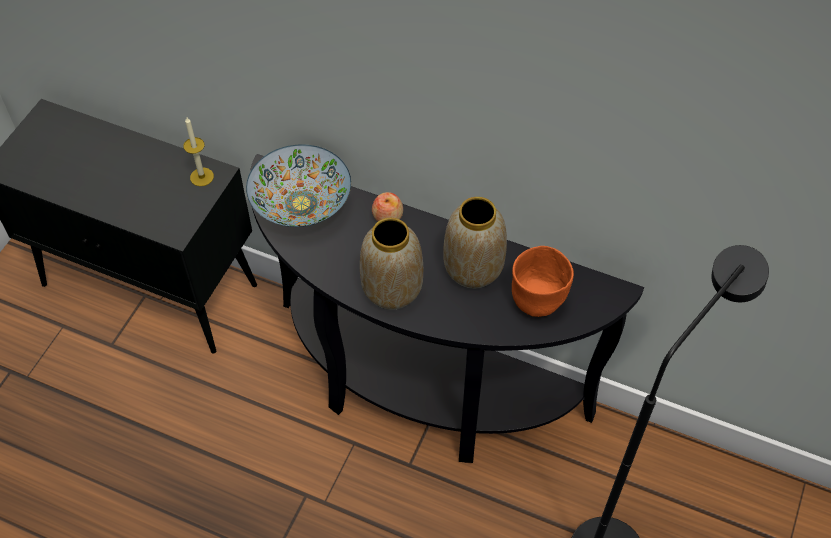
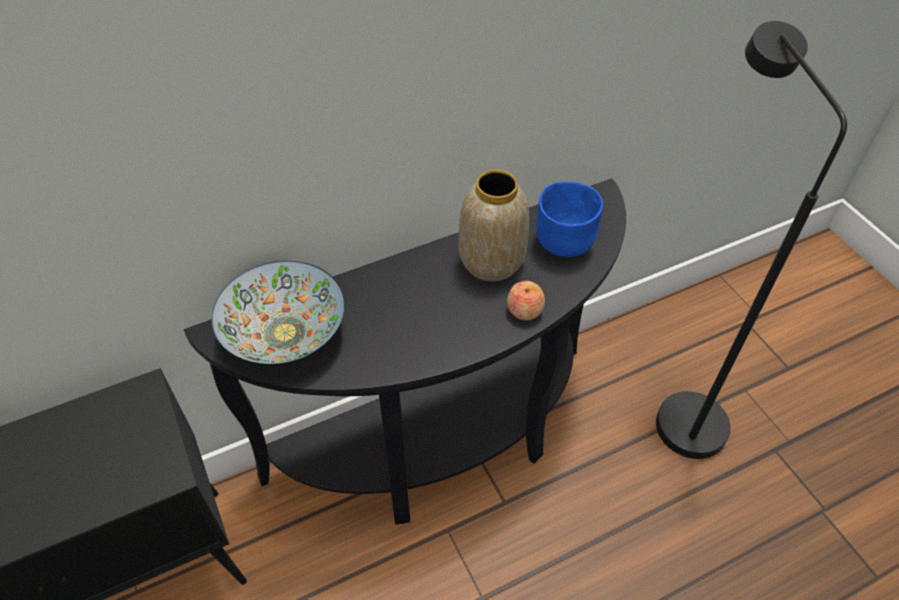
camera: 50 degrees left, 5 degrees down
candle [184,117,214,186] -> none
vase [360,218,423,310] -> none
apple [372,192,403,222] -> apple moved to [507,281,545,321]
orange bowl [512,246,574,317] -> blue bowl [536,181,603,257]

